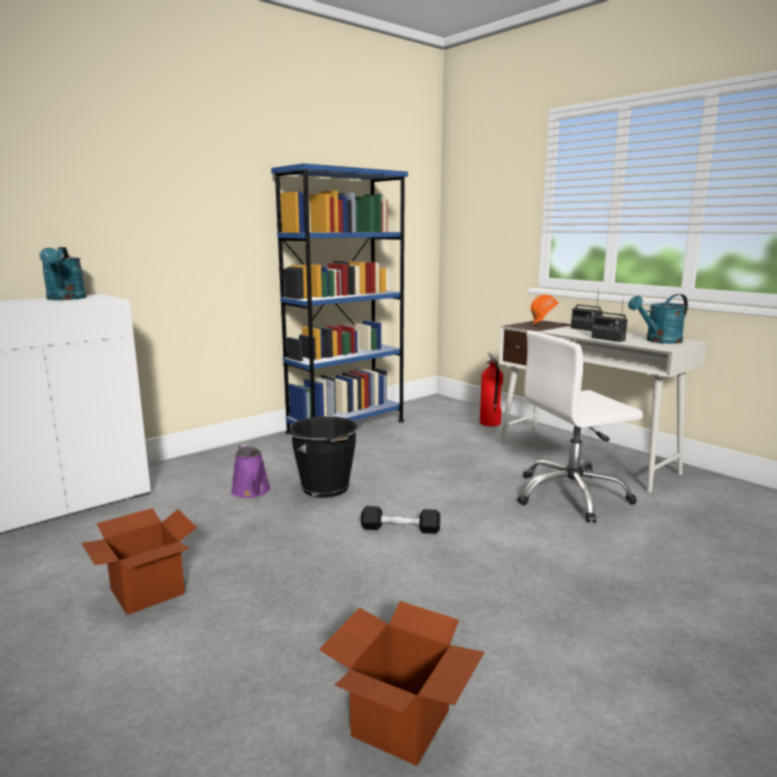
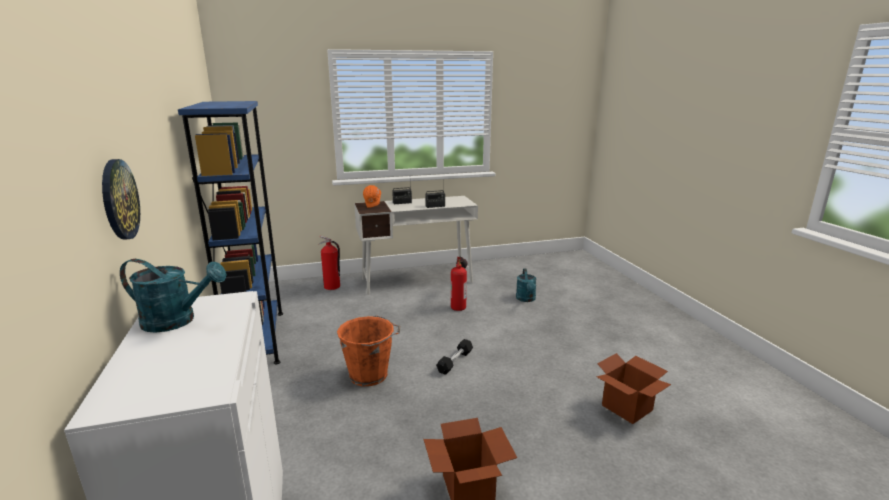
camera: 65 degrees left, 5 degrees up
purple watering can [231,444,271,498] -> none
black bucket [289,416,361,498] -> orange bucket [337,316,400,387]
white office chair [518,331,643,523] -> fire extinguisher [451,257,467,311]
turquoise watering can [628,294,688,344] -> turquoise watering can moved to [516,269,537,302]
none -> wall clock [102,159,140,240]

